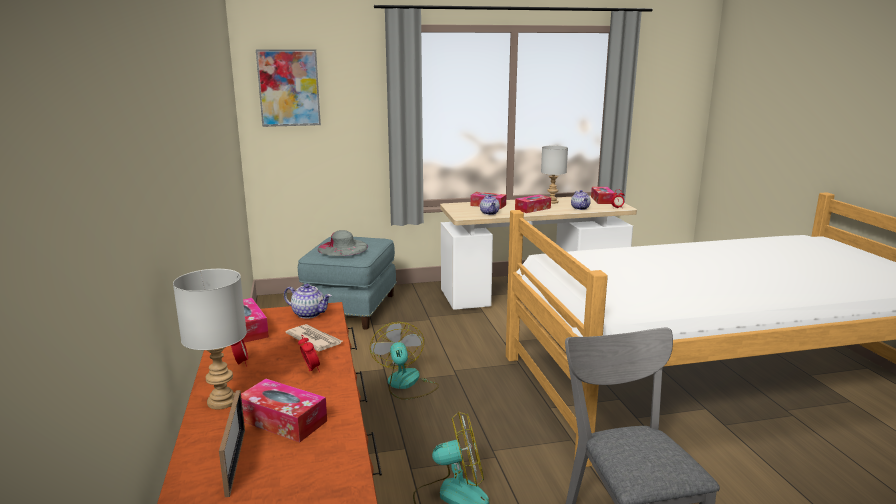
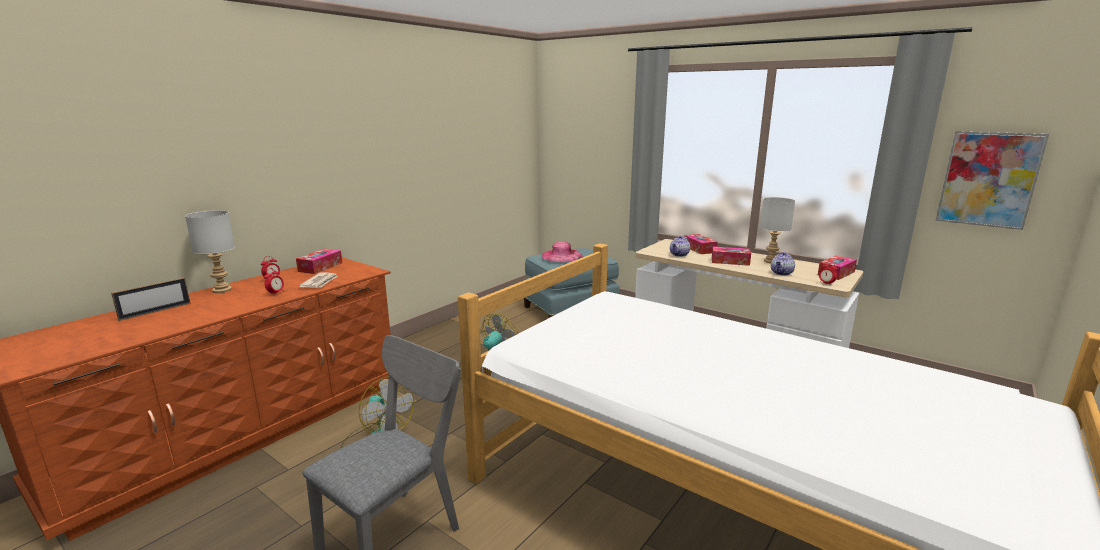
camera: 50 degrees right, 0 degrees up
tissue box [241,379,327,442] -> none
picture [256,49,321,127] -> picture moved to [936,131,1049,230]
teapot [284,284,332,319] -> none
grey hat [318,230,368,256] -> pink hat [541,241,583,262]

